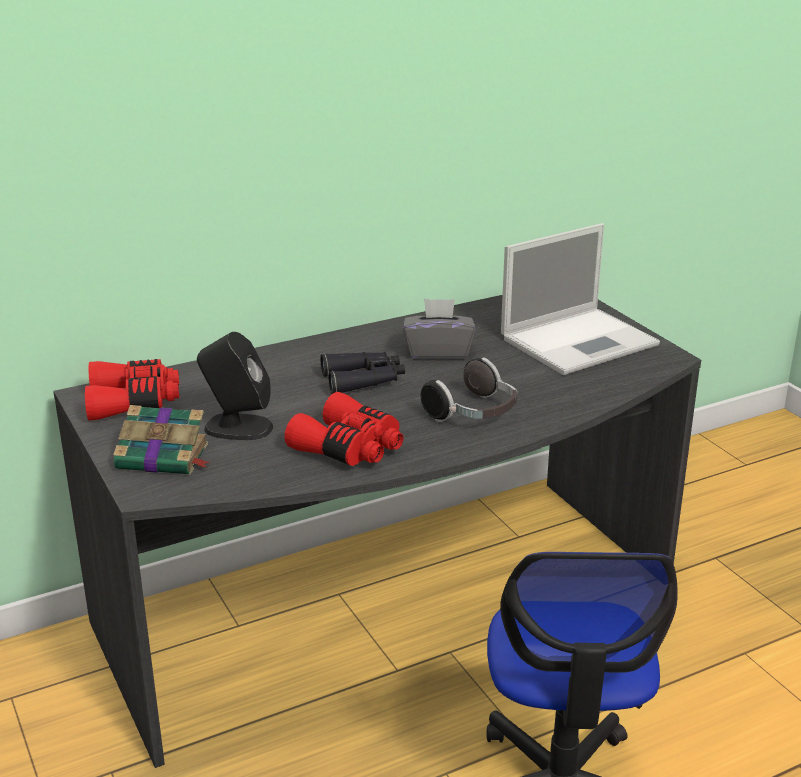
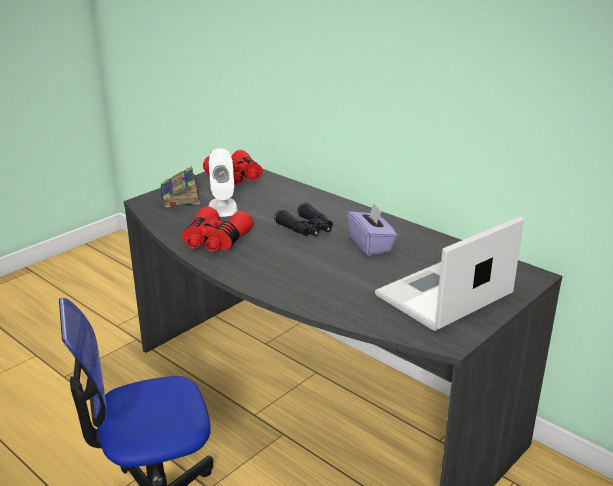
camera: 70 degrees right, 0 degrees up
black speaker [197,332,273,440] -> white speaker [209,148,238,217]
grey tissue box [403,298,476,359] -> purple tissue box [347,204,397,256]
headphones [420,357,518,422] -> none
laptop [501,223,660,375] -> laptop turned 105 degrees clockwise [375,216,524,331]

